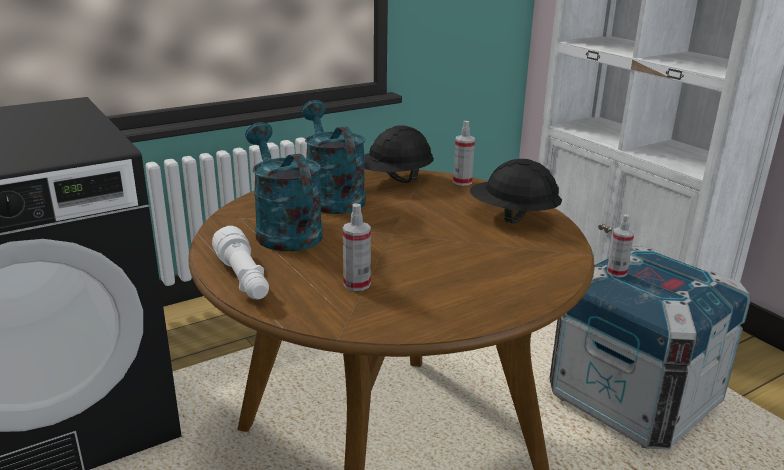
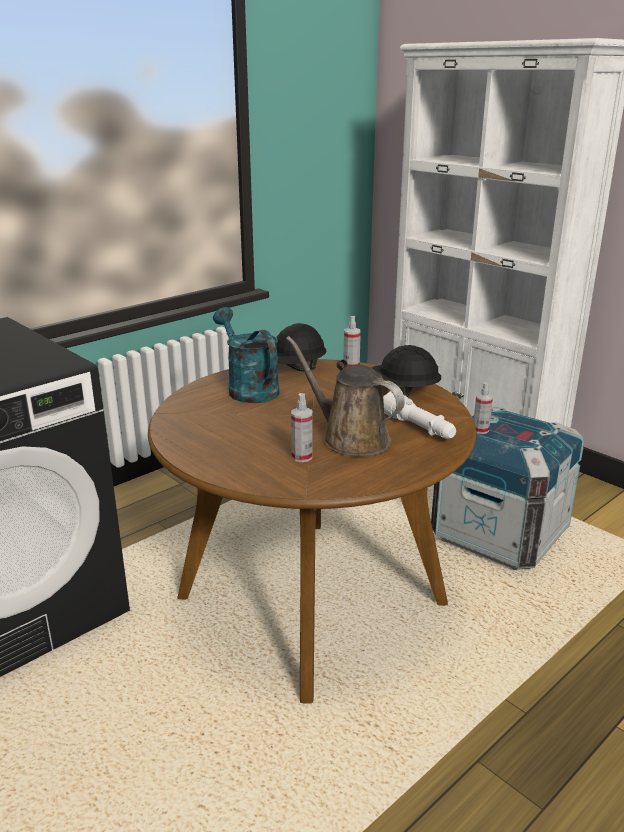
camera: 10 degrees left, 0 degrees up
white flashlight [212,226,269,299] -> white flashlight moved to [383,391,456,439]
turquoise watering can [245,122,323,251] -> none
none -> brown watering can [286,336,405,456]

